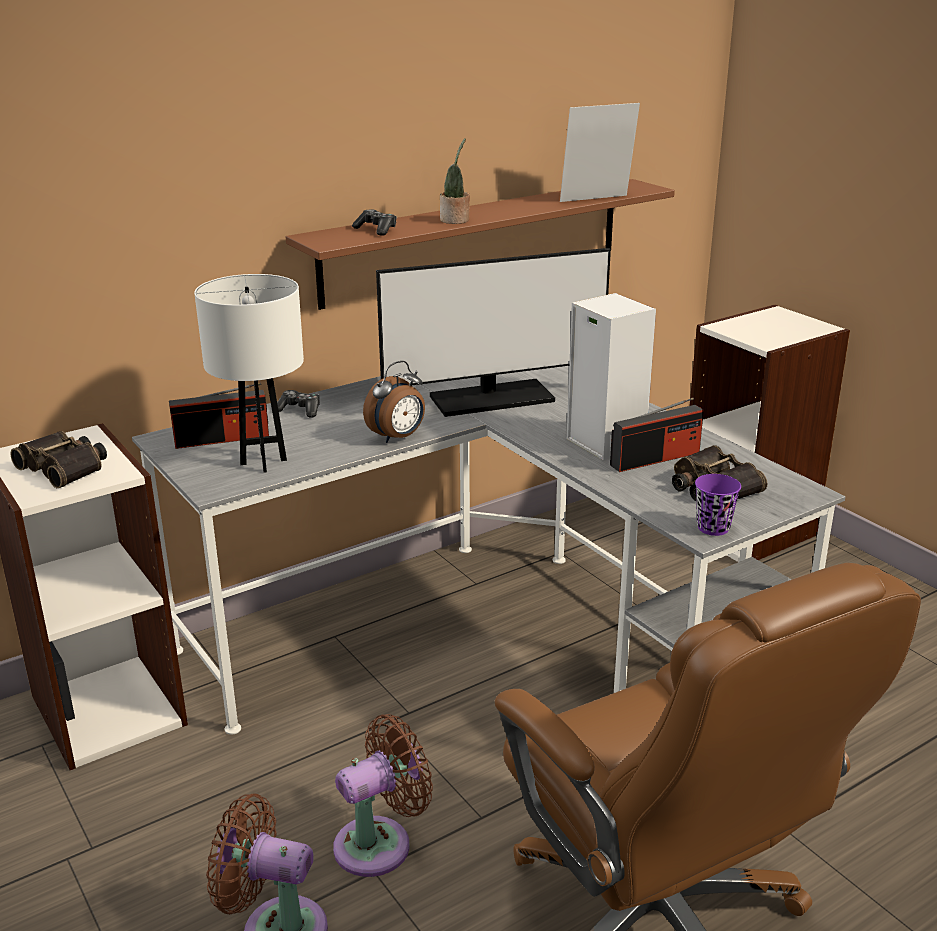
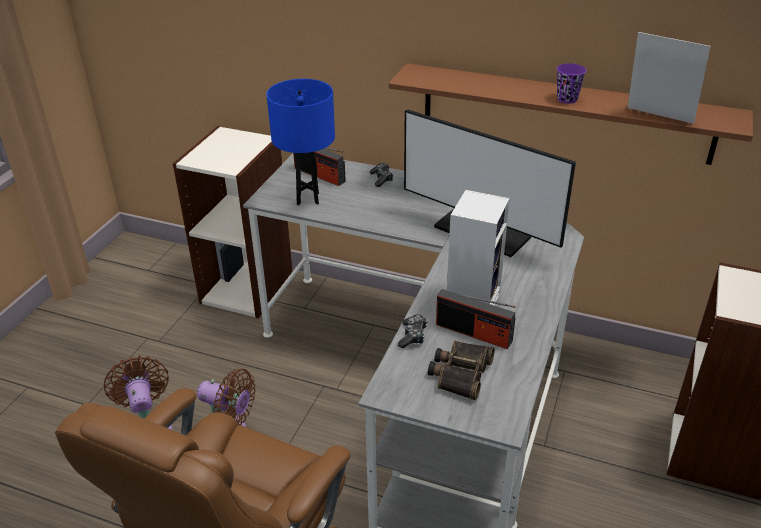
camera: 55 degrees right, 10 degrees up
binoculars [10,431,107,488] -> none
white table lamp [194,274,304,473] -> blue table lamp [266,79,335,205]
game controller [352,209,397,236] -> game controller moved to [398,314,427,348]
alarm clock [363,361,425,443] -> none
potted plant [440,138,470,224] -> none
purple cup [695,474,741,536] -> purple cup moved to [557,63,586,103]

